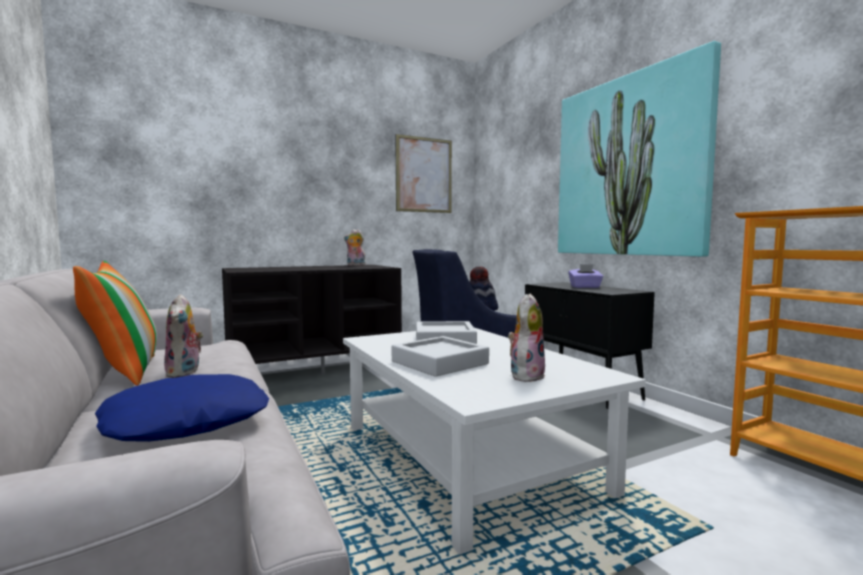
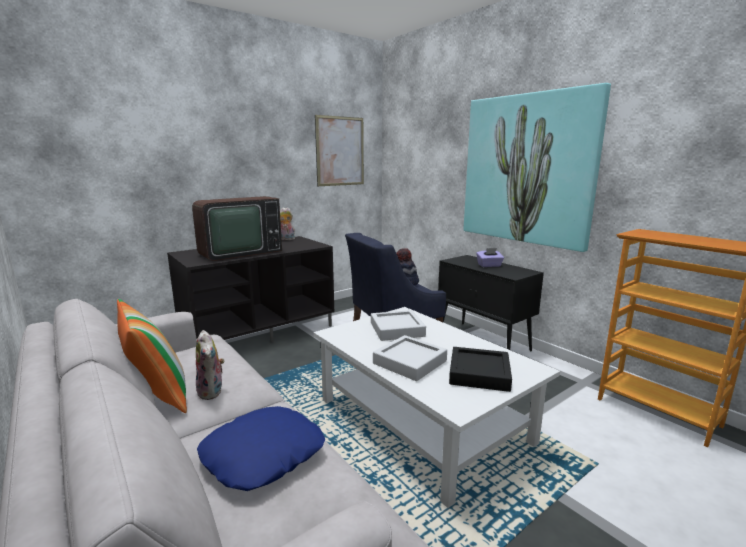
camera: 10 degrees left, 10 degrees up
plush toy [508,293,545,382] -> black tray [449,347,512,392]
none -> television [192,196,282,261]

